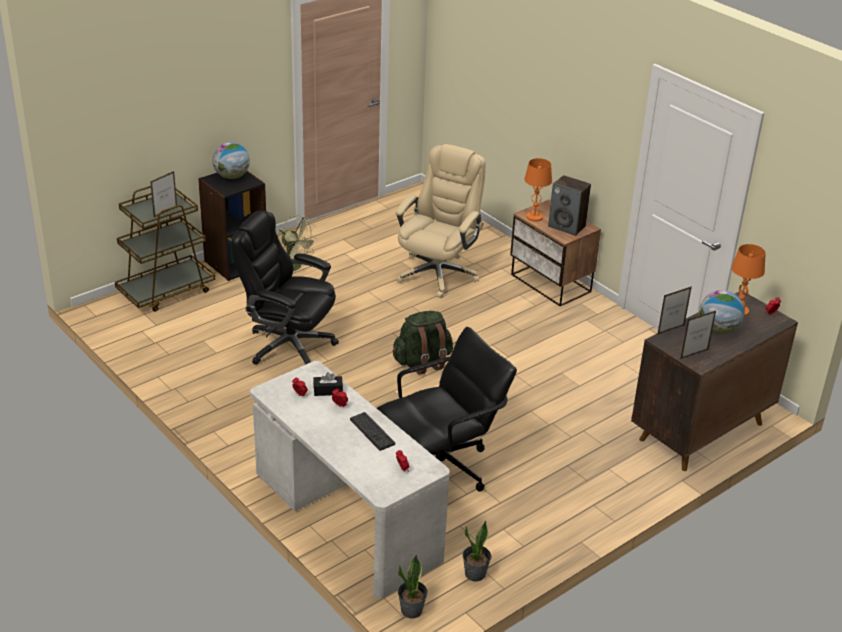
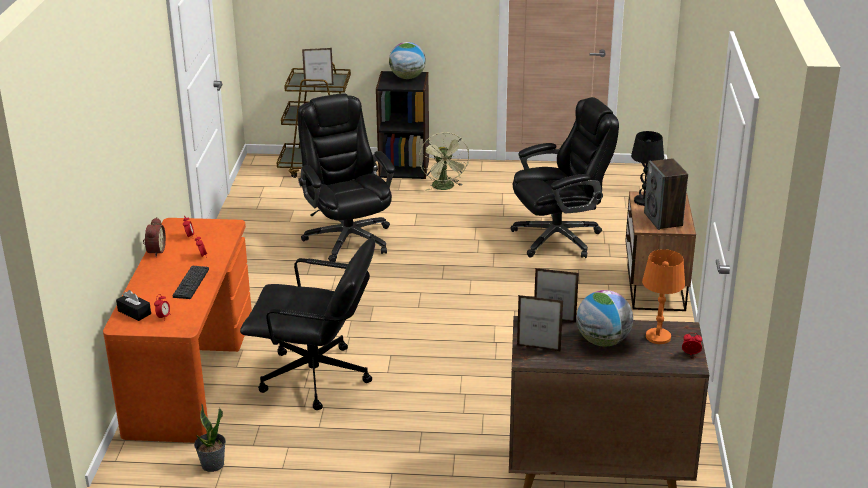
camera: 45 degrees right, 5 degrees down
white desk [250,361,450,598] -> orange desk [103,218,252,443]
black tissue box [313,372,343,396] -> black tissue box moved to [116,290,151,321]
green backpack [392,311,453,375] -> none
beige office chair [396,144,486,298] -> black office chair [511,97,619,258]
potted plant [398,554,428,619] -> none
orange table lamp [524,158,552,222] -> black table lamp [631,131,664,206]
none -> alarm clock [143,217,166,257]

